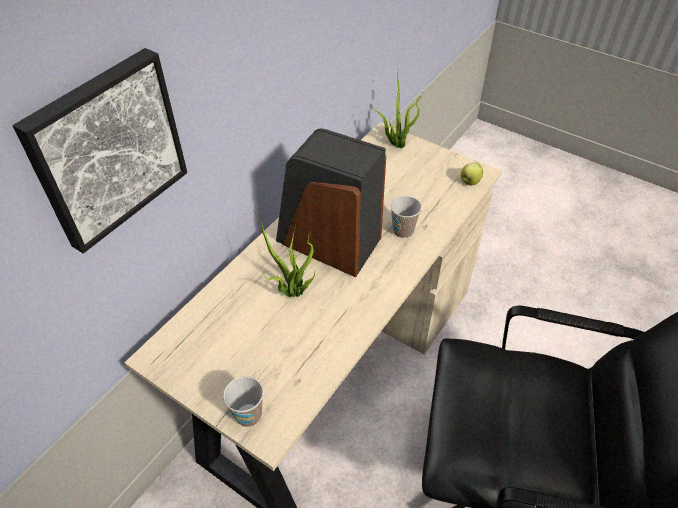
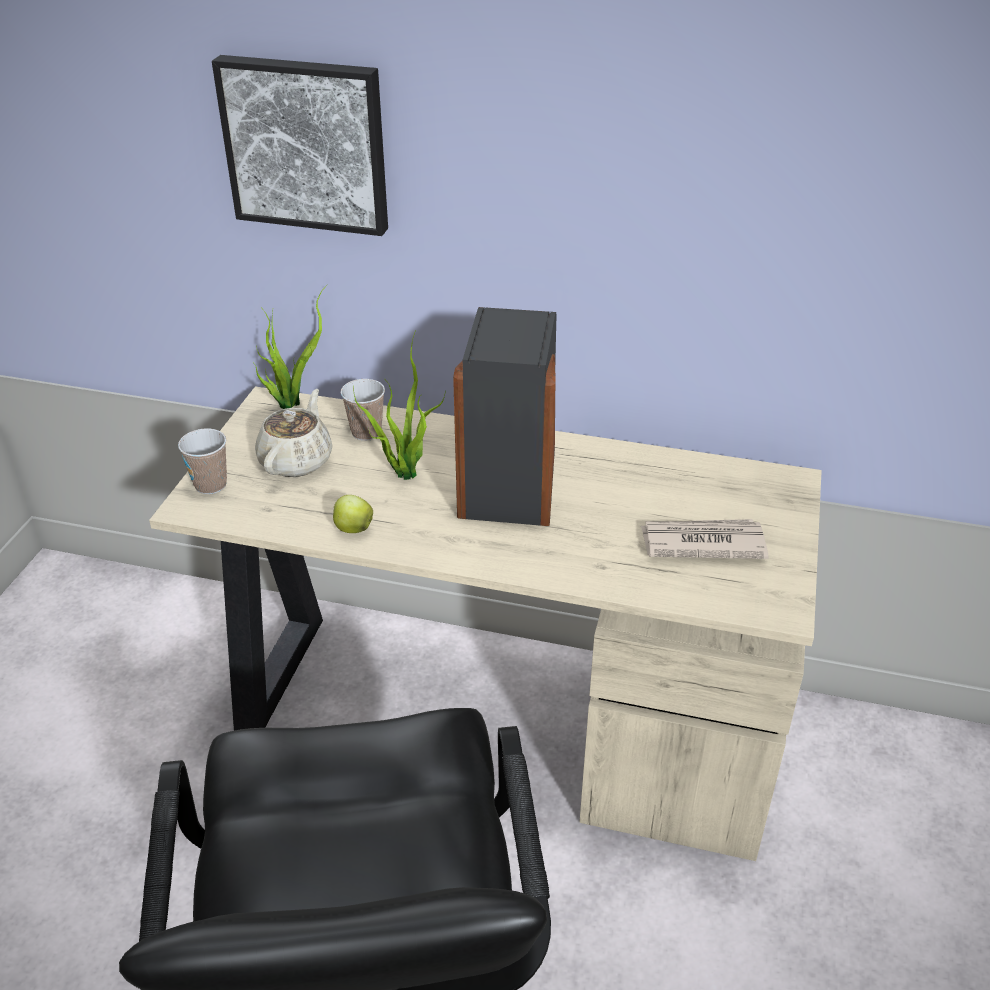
camera: 70 degrees right, 10 degrees down
potted plant [371,71,423,148] -> potted plant moved to [253,285,327,409]
cup [391,196,422,238] -> cup moved to [341,379,385,441]
apple [460,163,483,185] -> apple moved to [333,495,373,533]
none -> beige teapot [255,389,333,477]
none -> newspaper [641,519,769,559]

